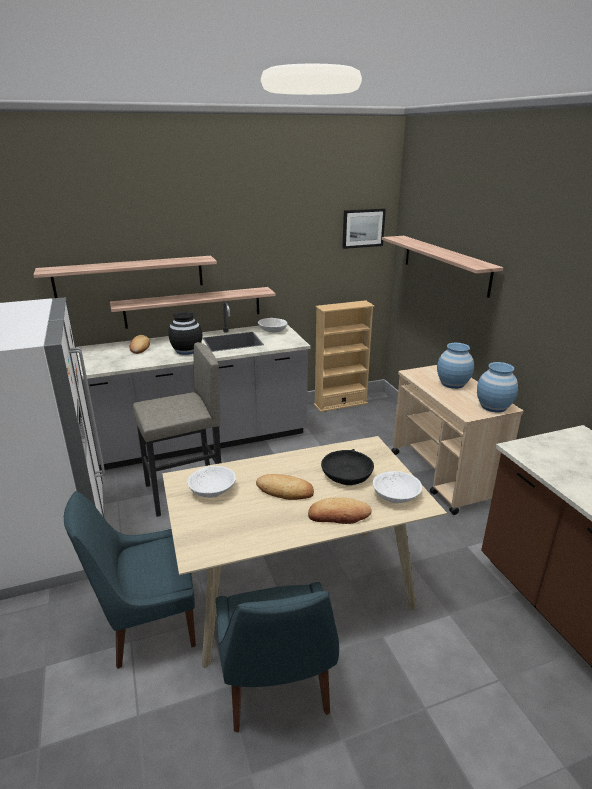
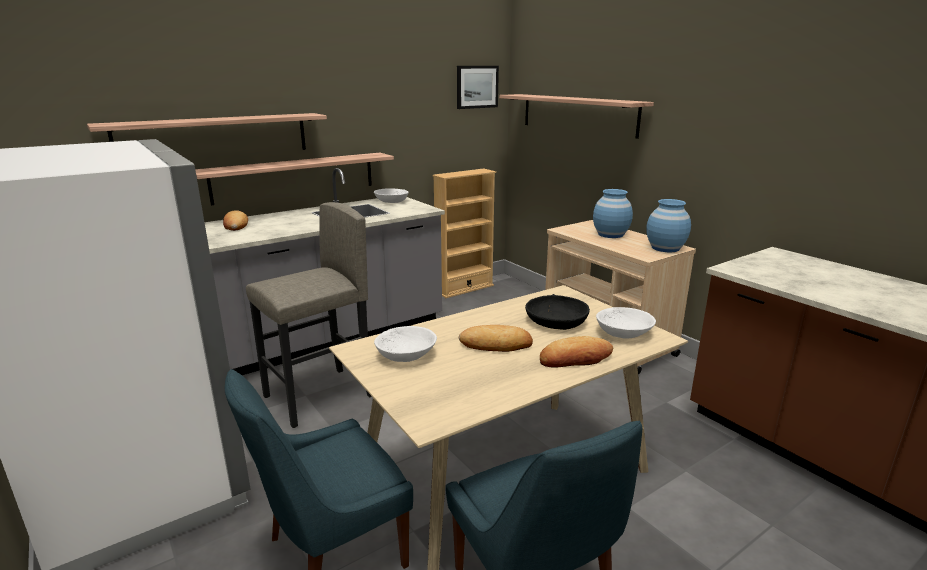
camera: 15 degrees left, 5 degrees down
black vase [168,312,202,355] -> none

